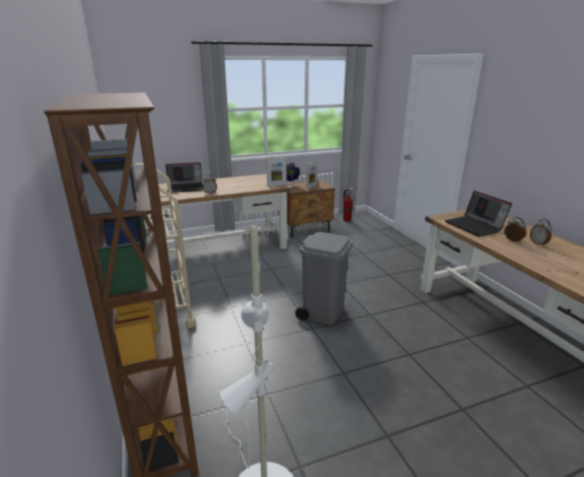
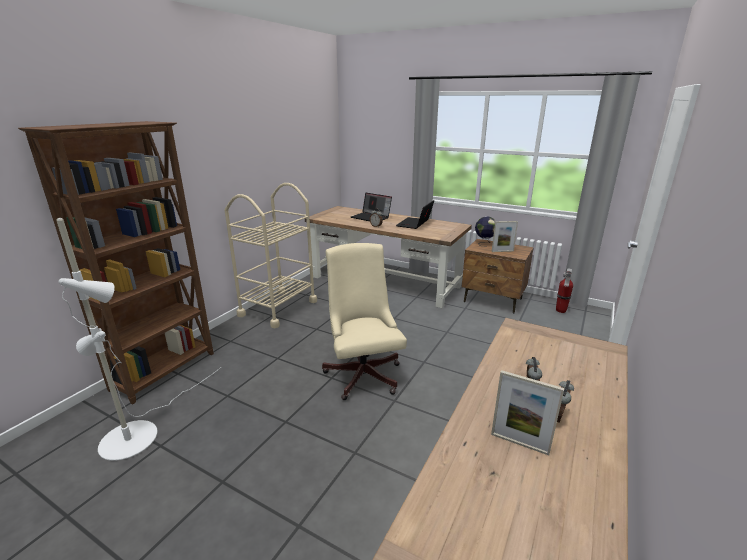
camera: 50 degrees right, 0 degrees up
picture frame [267,157,287,187] -> picture frame moved to [491,370,564,455]
grey trash can [295,232,353,325] -> beige office chair [322,243,407,400]
laptop [445,191,512,237] -> laptop moved to [396,200,435,229]

